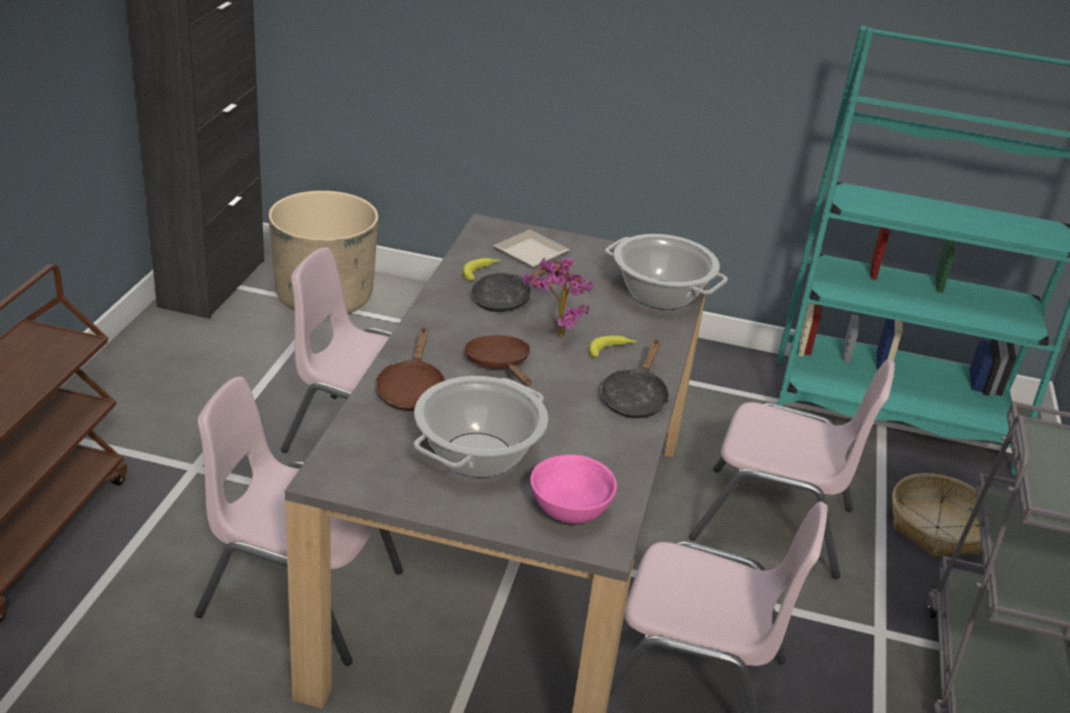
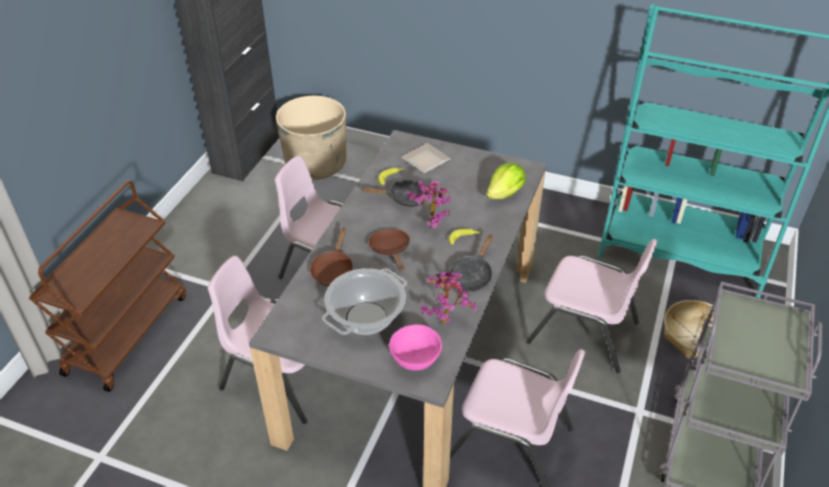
camera: 10 degrees right, 10 degrees up
black frying pan [471,260,560,312] -> black frying pan turned 150 degrees counterclockwise [360,180,428,207]
cooking pot [605,234,728,310] -> lettuce [486,163,525,199]
none -> potted plant [421,271,477,324]

